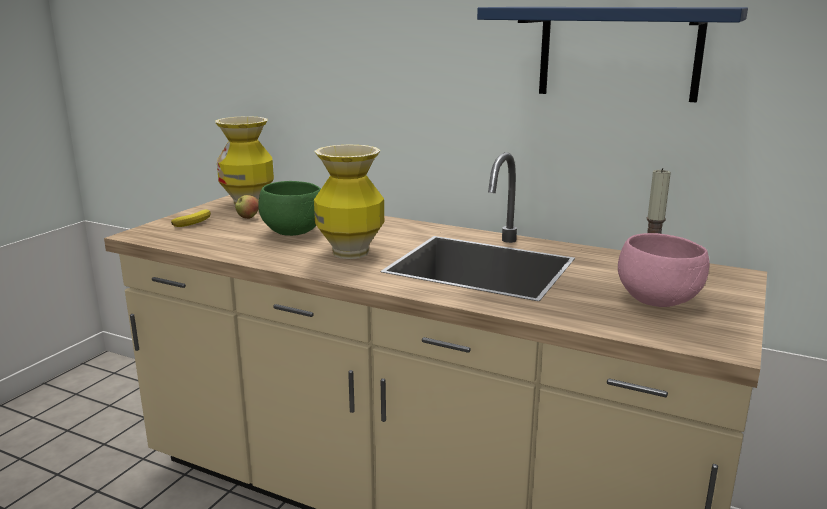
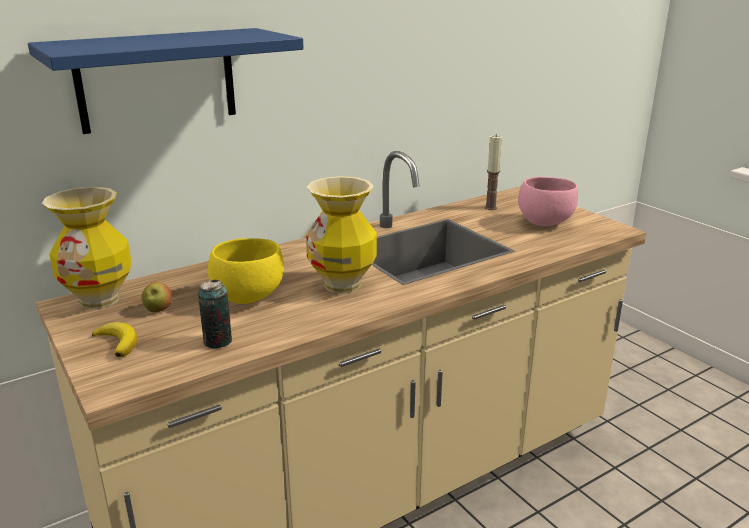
camera: 60 degrees left, 5 degrees up
green bowl [258,181,321,236] -> yellow bowl [208,238,284,304]
blue shelf [477,7,748,102] -> blue shelf moved to [28,28,304,134]
none -> can [198,280,232,349]

